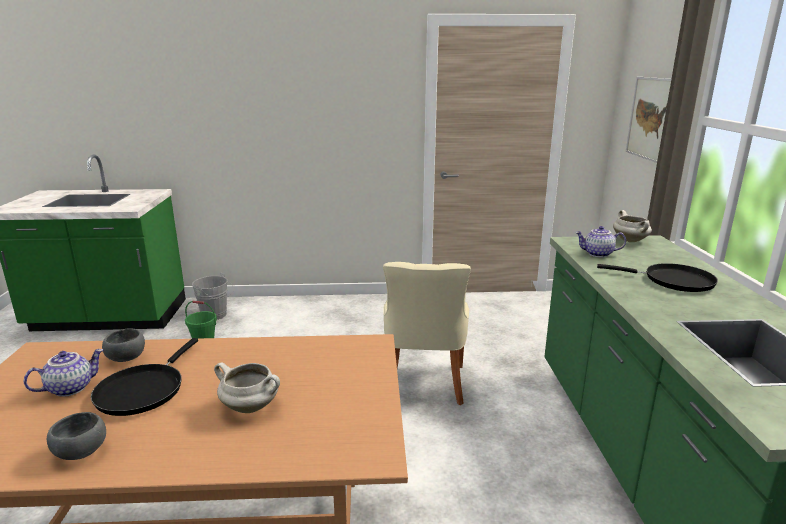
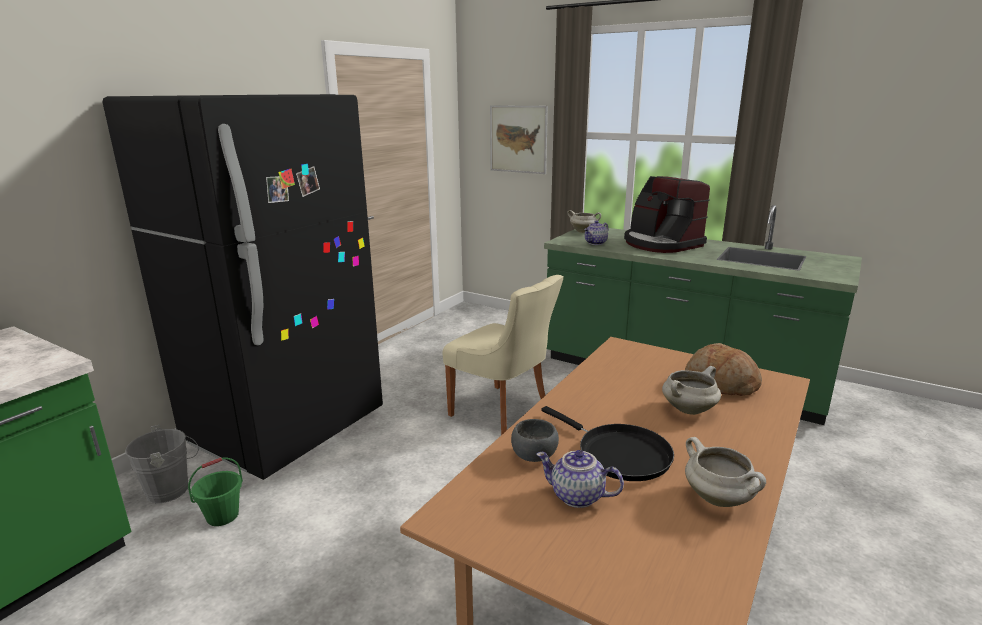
camera: 55 degrees left, 0 degrees up
teapot [24,349,103,397] -> teapot turned 60 degrees counterclockwise [536,450,624,508]
grey bowl [47,412,106,460] -> white cooking pot [685,437,766,507]
black frying pan [597,263,718,292] -> coffee machine [624,176,710,253]
none -> black fridge [103,94,383,480]
none -> bread [685,343,762,396]

